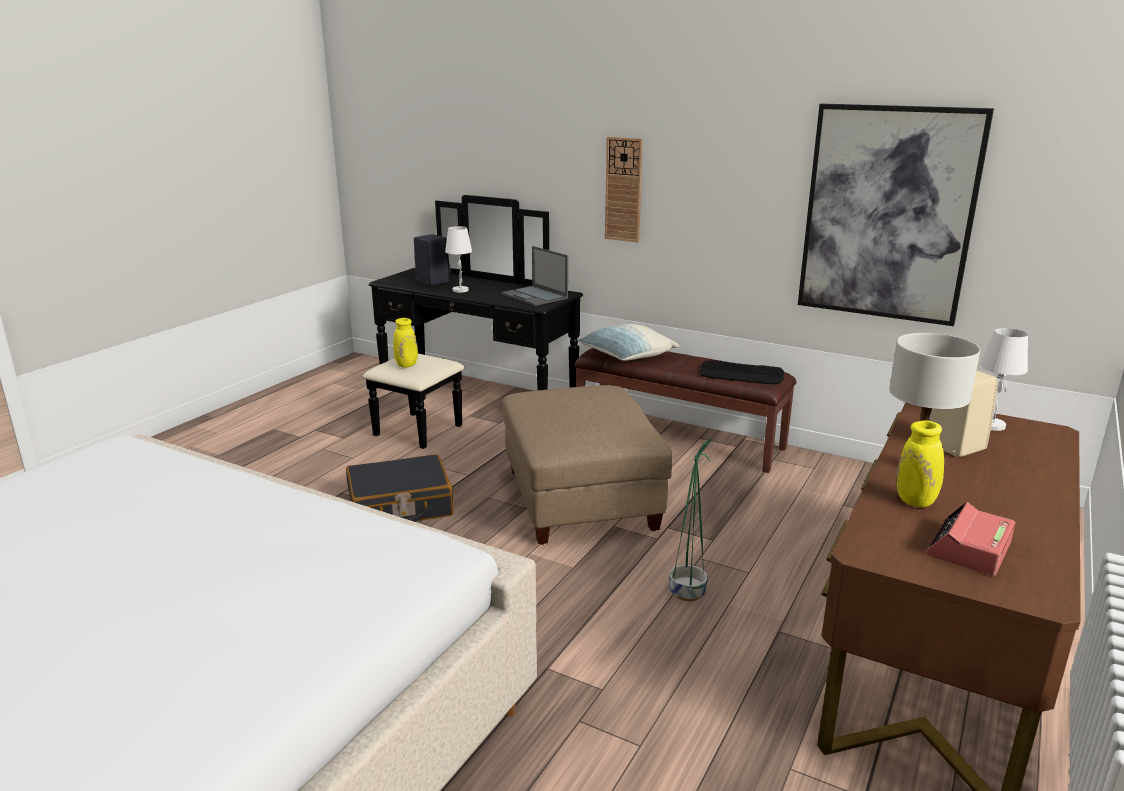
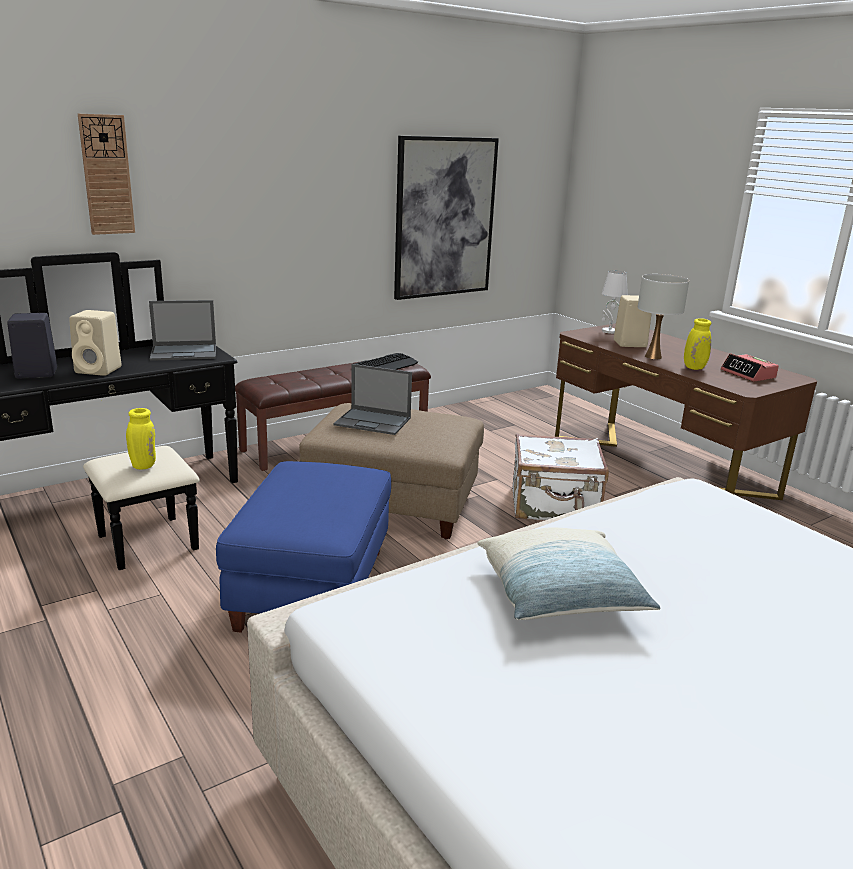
camera: 65 degrees left, 0 degrees up
black suitcase [346,454,453,522] -> blue ottoman [216,461,391,633]
white table lamp [445,226,472,293] -> beige speaker [69,310,122,376]
pillow [577,324,679,361] -> pillow moved to [477,527,661,620]
wall clock [605,137,643,242] -> wall clock moved to [78,114,135,235]
green planter [669,438,711,601] -> white suitcase [512,433,609,520]
none -> laptop [333,364,412,435]

